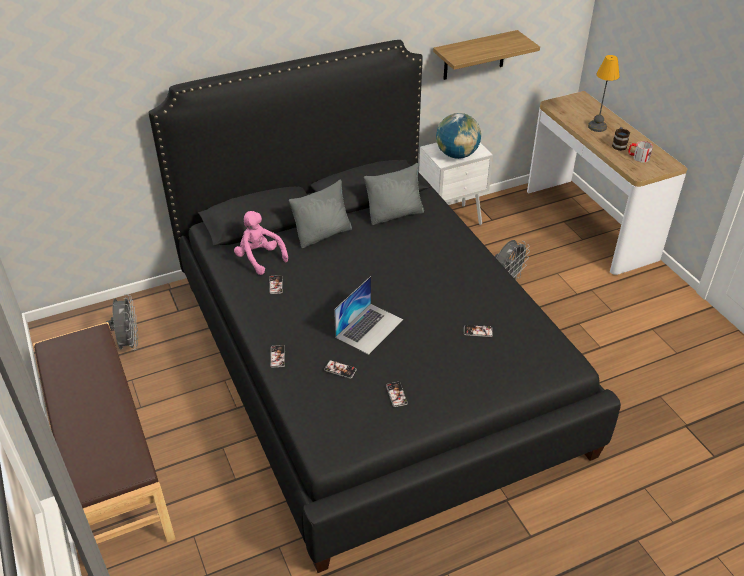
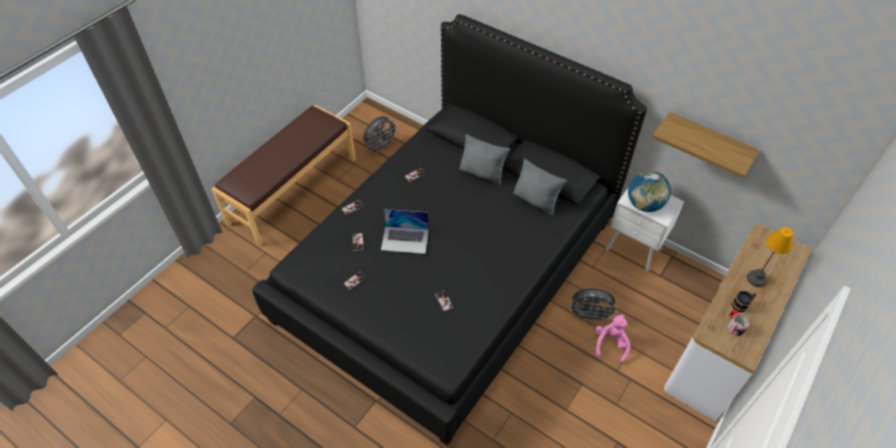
camera: 60 degrees right, 10 degrees up
pink plush toy [234,211,288,275] -> pink plush toy moved to [595,314,631,364]

